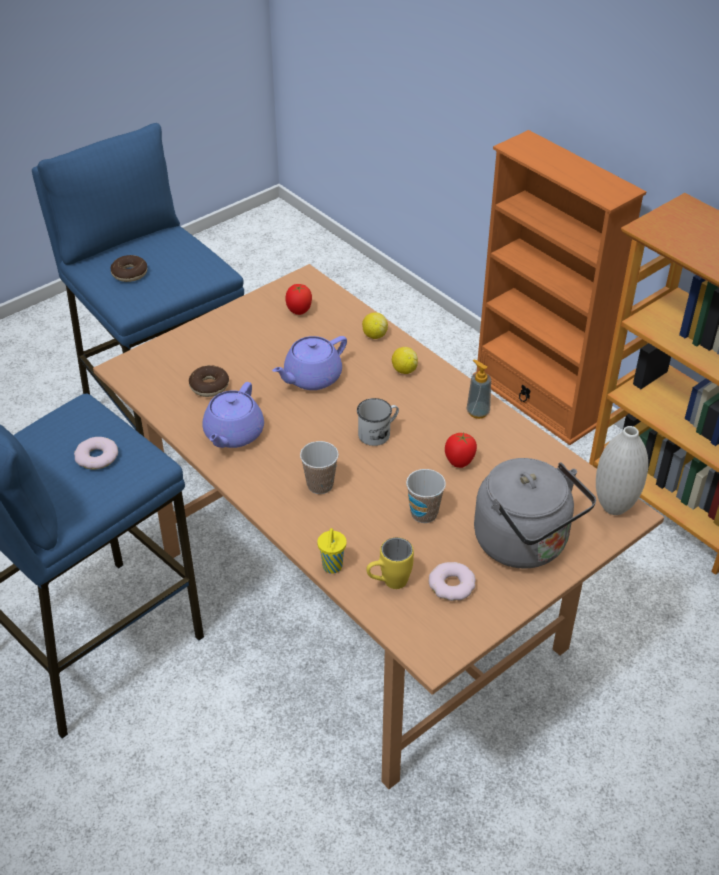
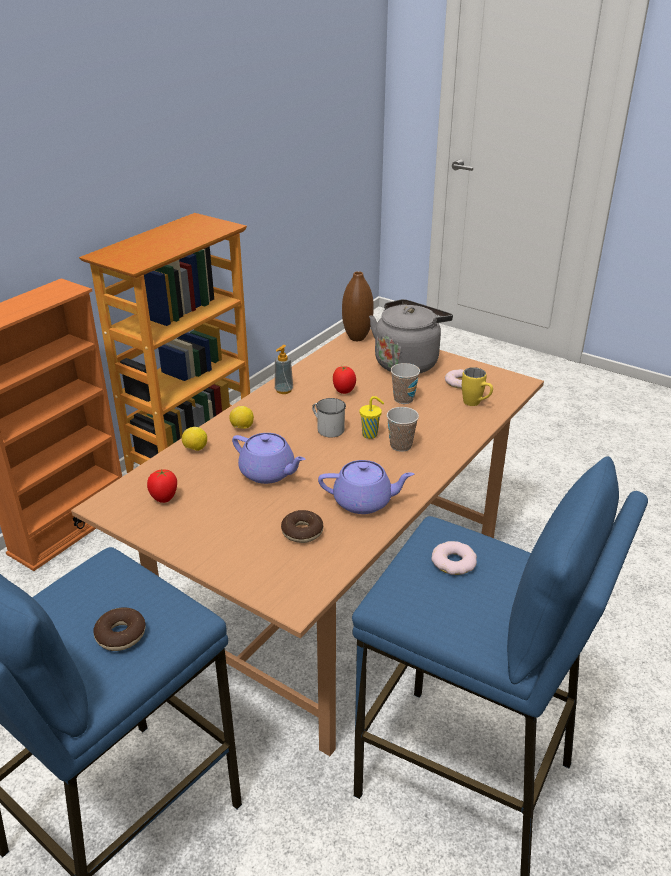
camera: 105 degrees left, 10 degrees down
yellow cup [317,528,346,573] -> yellow cup moved to [360,396,384,439]
white vase [596,426,648,515] -> brown vase [342,271,374,341]

